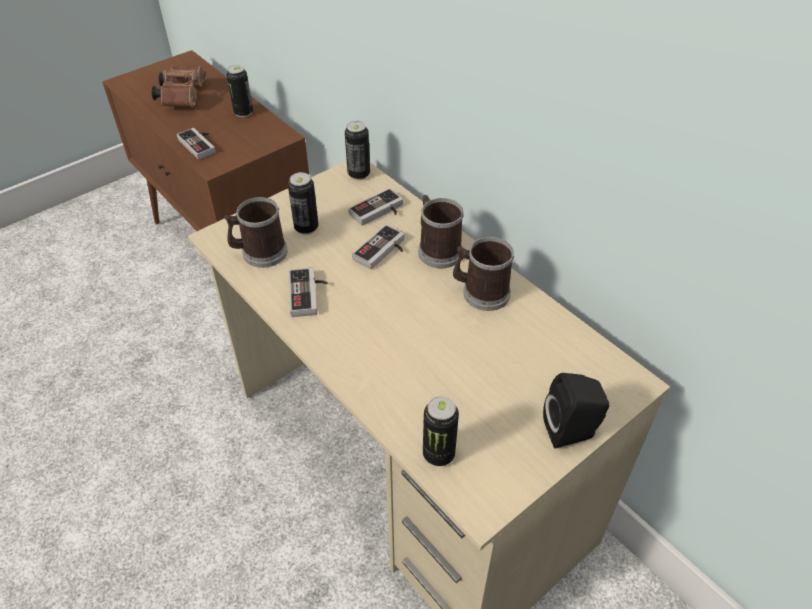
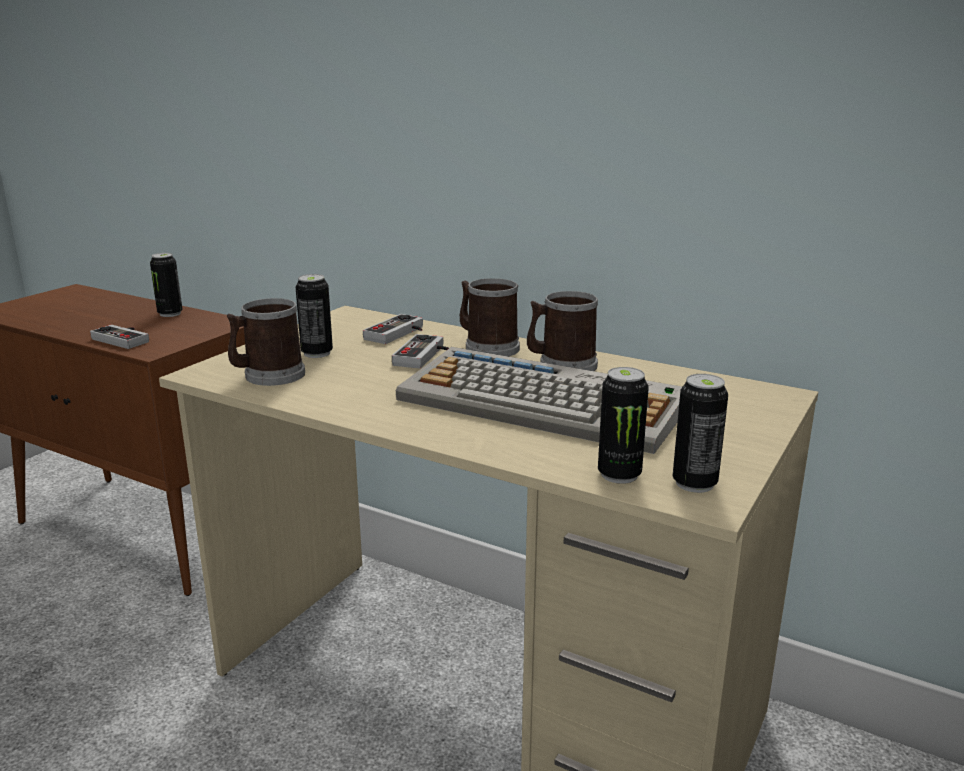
camera: 20 degrees left, 25 degrees down
brown binoculars [151,66,207,107] -> none
game controller [289,267,327,317] -> none
can [345,121,370,180] -> can moved to [673,374,728,493]
black speaker [543,373,609,449] -> none
none -> keyboard [396,347,682,454]

